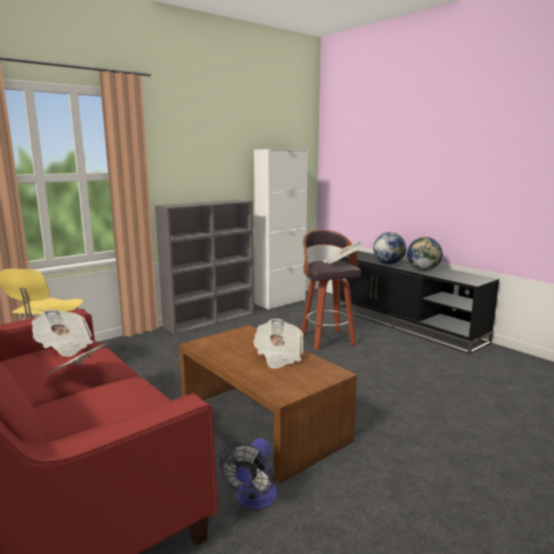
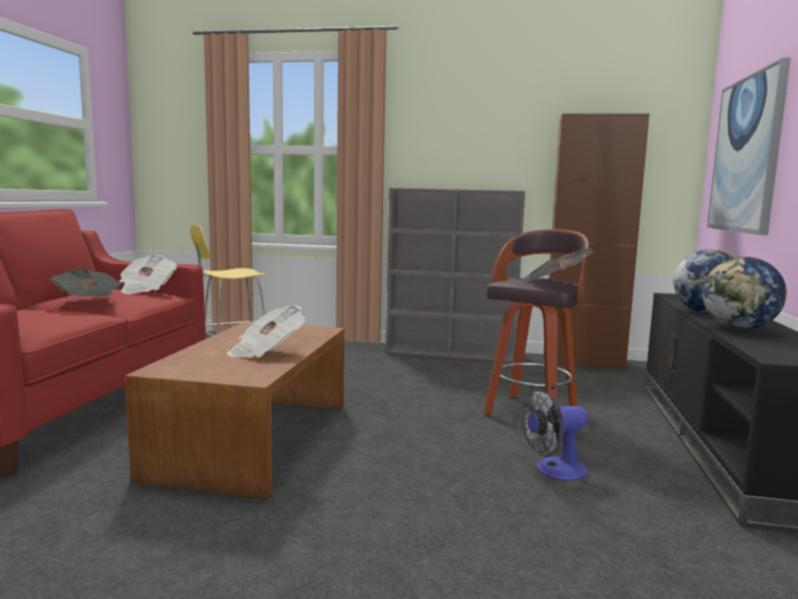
camera: 50 degrees right, 5 degrees down
fan [220,438,277,509] -> fan moved to [521,389,588,480]
white cabinet [254,149,308,310] -> brown cabinet [543,113,650,370]
none -> picture [707,57,791,235]

